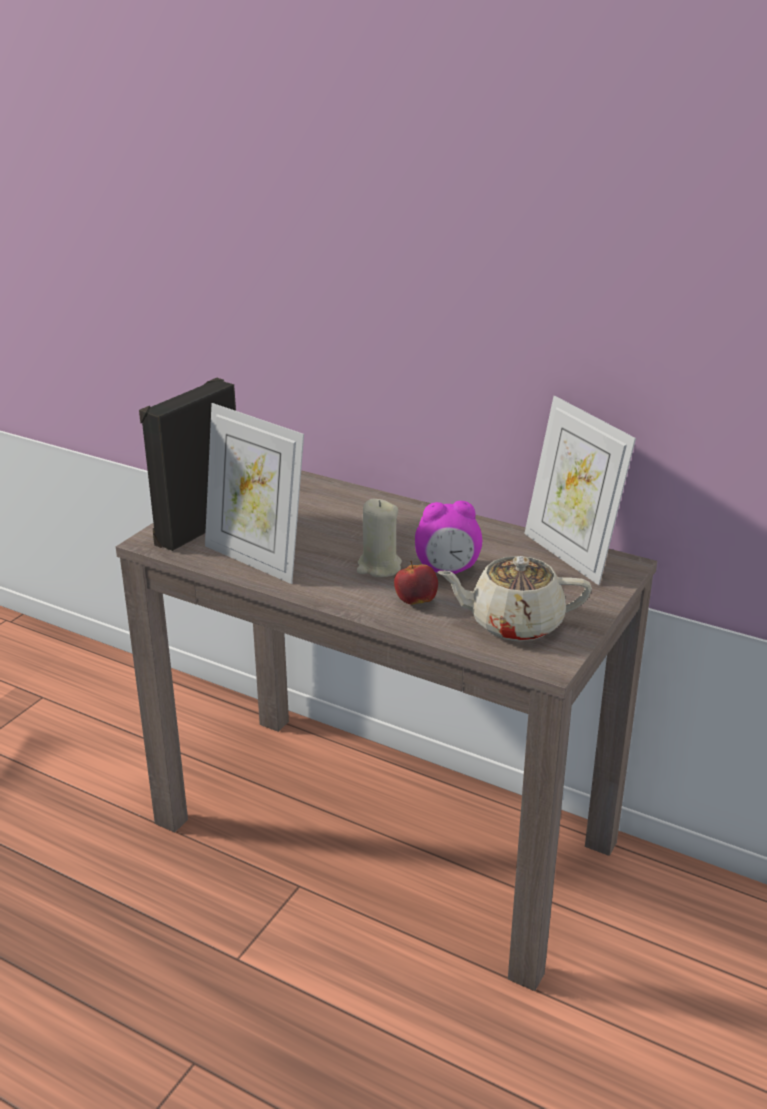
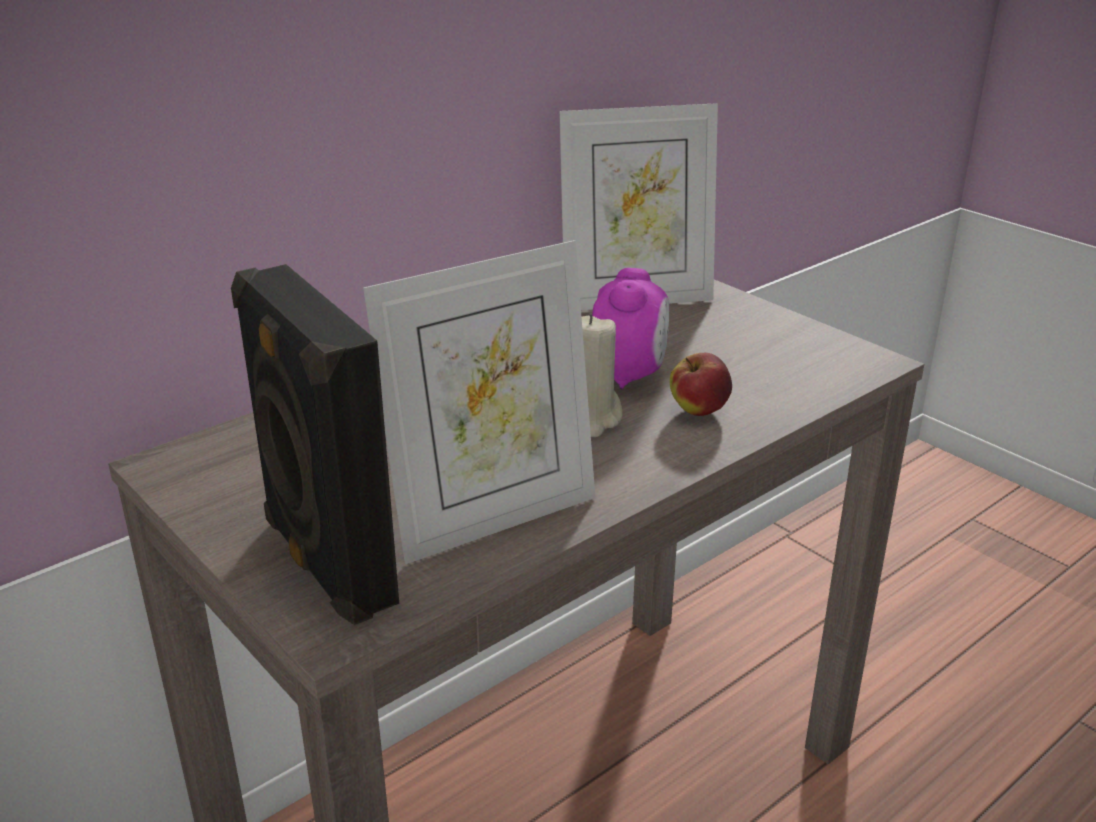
camera: 70 degrees left, 0 degrees up
beige teapot [437,556,592,641] -> none

